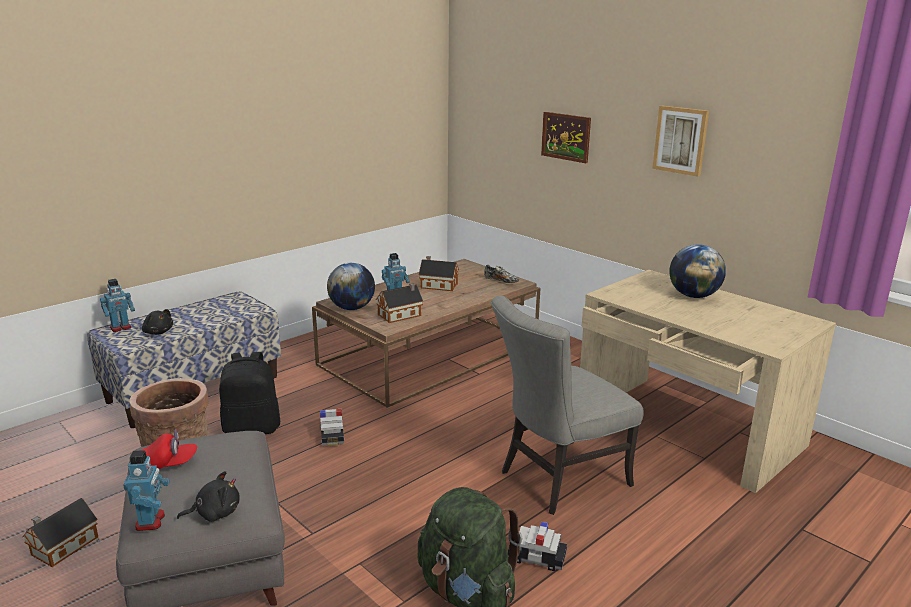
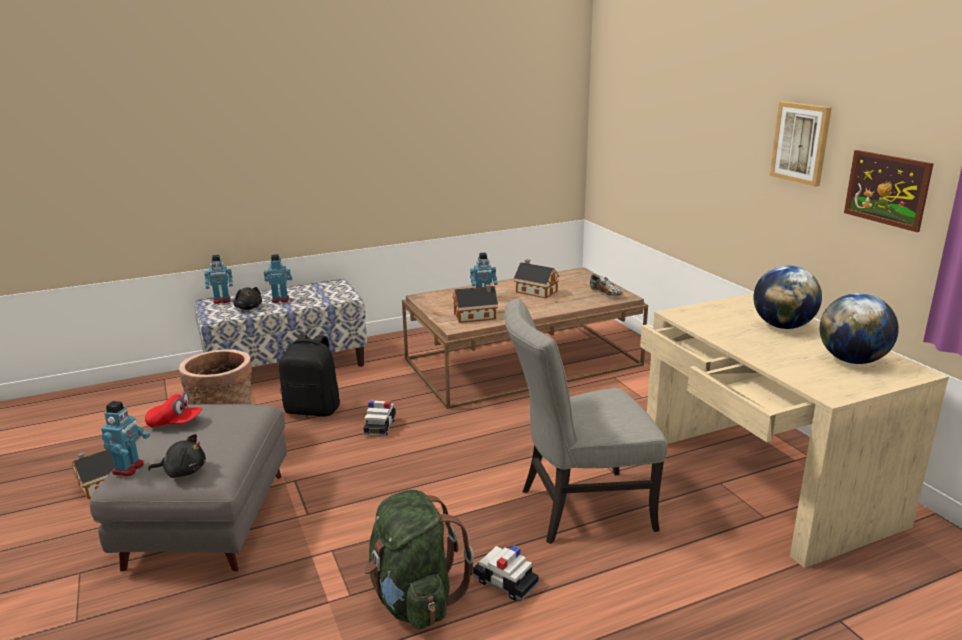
camera: 20 degrees right, 0 degrees up
globe [327,263,375,310] -> globe moved to [820,293,899,364]
picture [541,112,591,163] -> picture moved to [844,150,934,232]
none -> toy robot [264,254,292,303]

